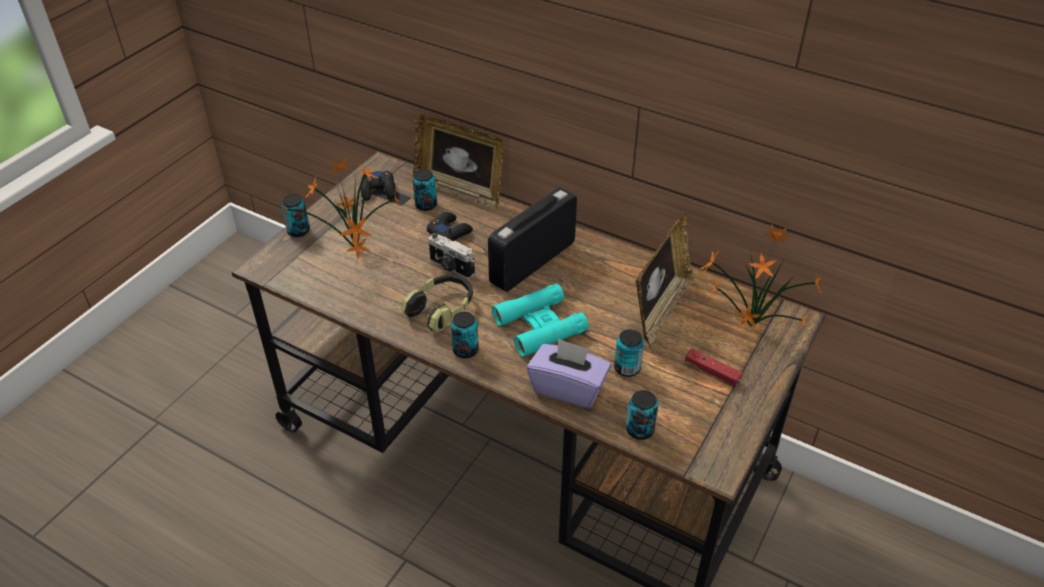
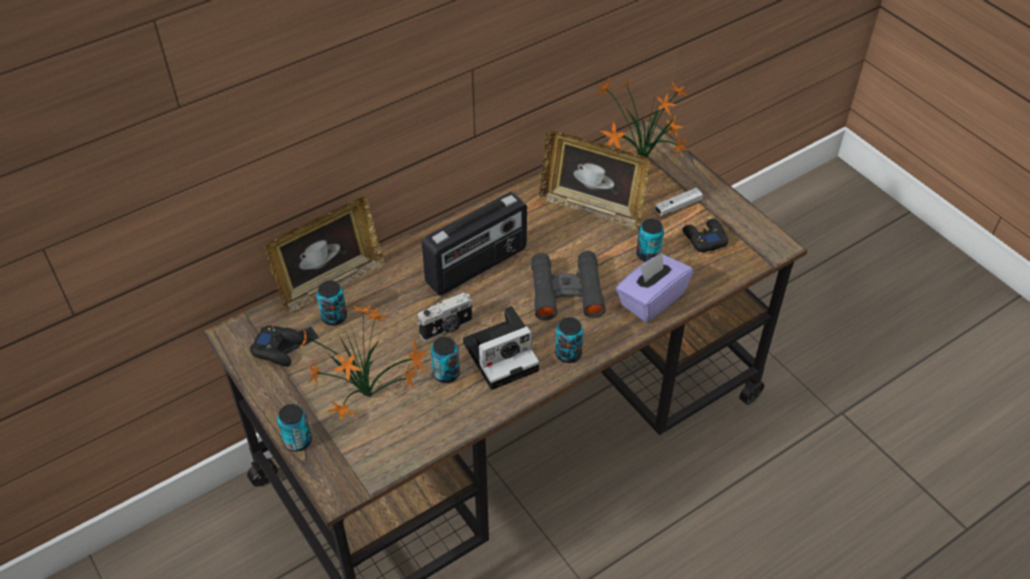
camera: 65 degrees left, 5 degrees up
headphones [402,274,473,333] -> camera [463,306,539,390]
black game controller [427,212,473,241] -> black game controller moved to [683,219,728,253]
radio [488,187,577,292] -> radio turned 105 degrees counterclockwise [422,192,527,295]
turquoise binoculars [492,284,589,357] -> black binoculars [531,251,606,320]
can [626,390,658,440] -> can moved to [431,337,460,383]
picture frame [636,214,695,347] -> picture frame turned 150 degrees clockwise [539,131,650,230]
red game controller [685,349,743,386] -> white game controller [655,188,703,216]

